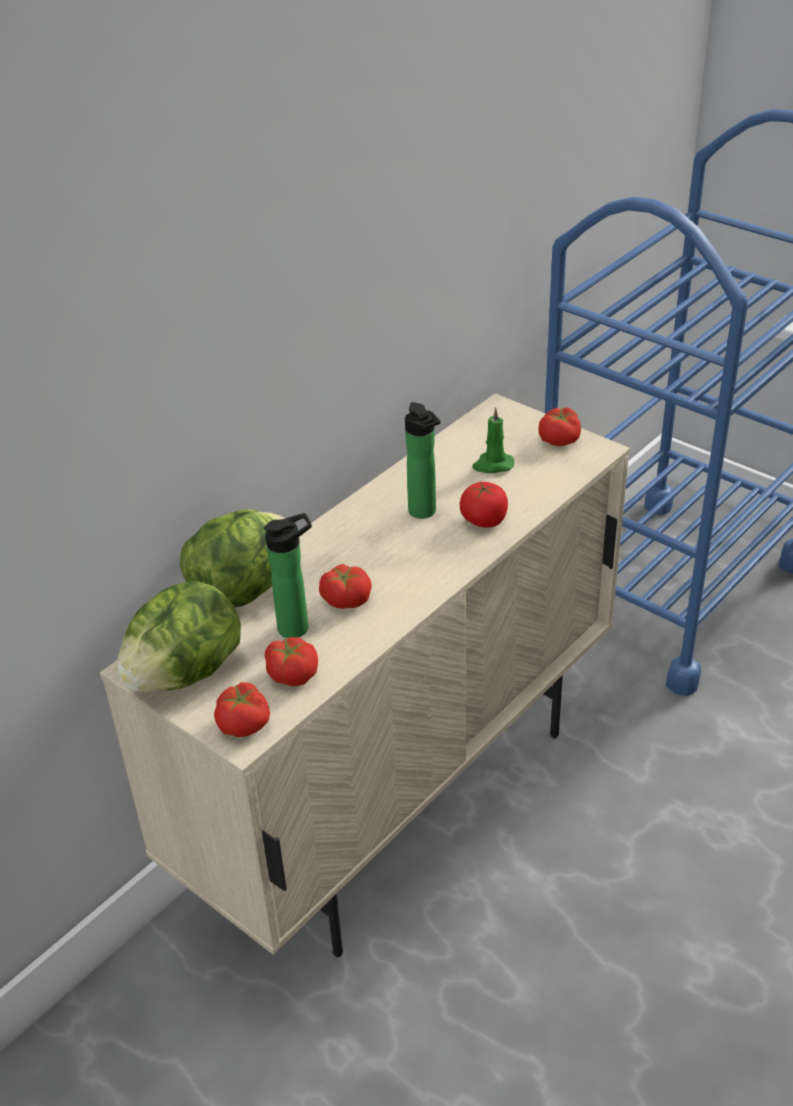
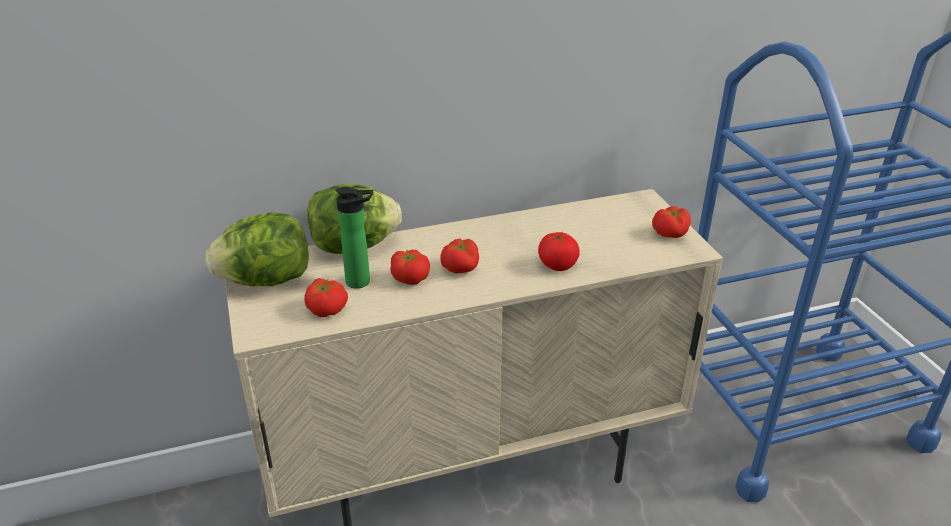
camera: 30 degrees right, 5 degrees down
tomato [214,682,270,738] -> tomato moved to [440,239,479,273]
bottle [405,402,440,519] -> none
green candle [472,407,514,473] -> none

